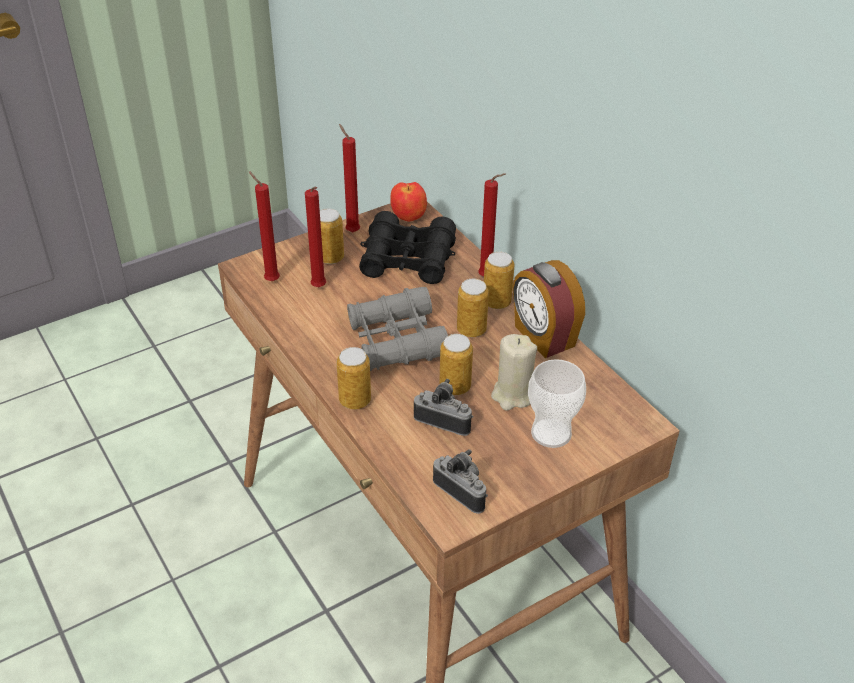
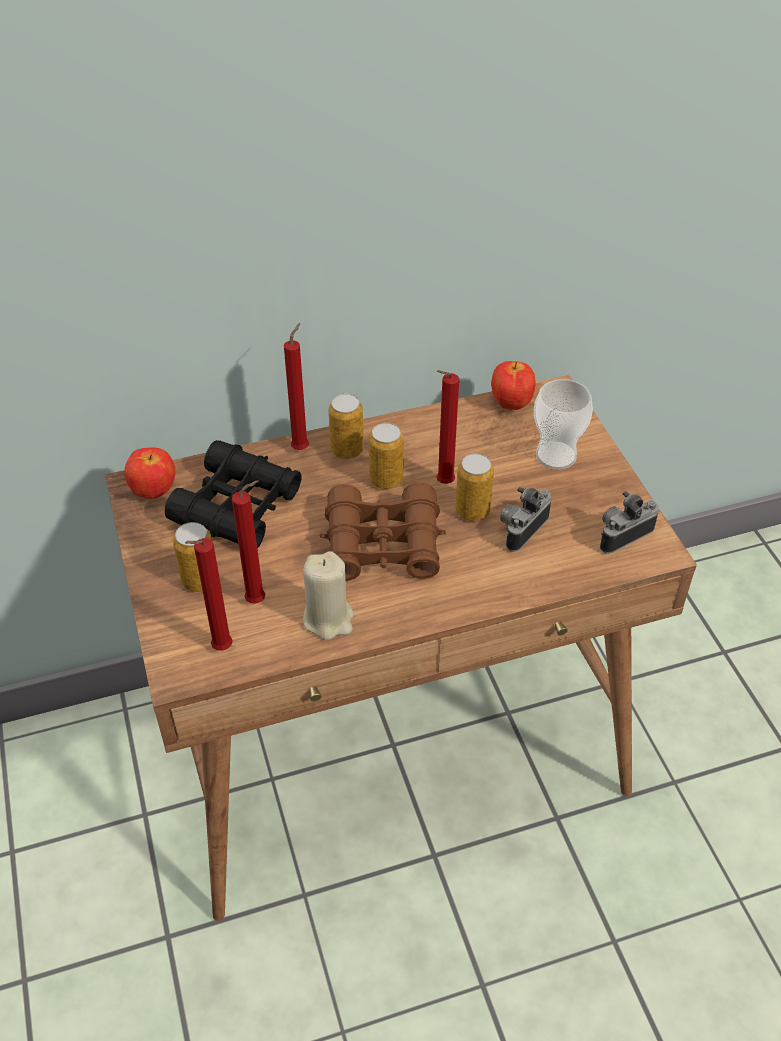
camera: 75 degrees left, 5 degrees up
can [337,347,371,409] -> none
red candle [339,124,360,232] -> red candle moved to [436,370,459,484]
grey binoculars [347,287,448,371] -> brown binoculars [319,482,446,581]
beige candle [491,334,537,411] -> beige candle moved to [303,551,353,640]
alarm clock [513,260,585,358] -> none
none -> apple [491,361,536,410]

